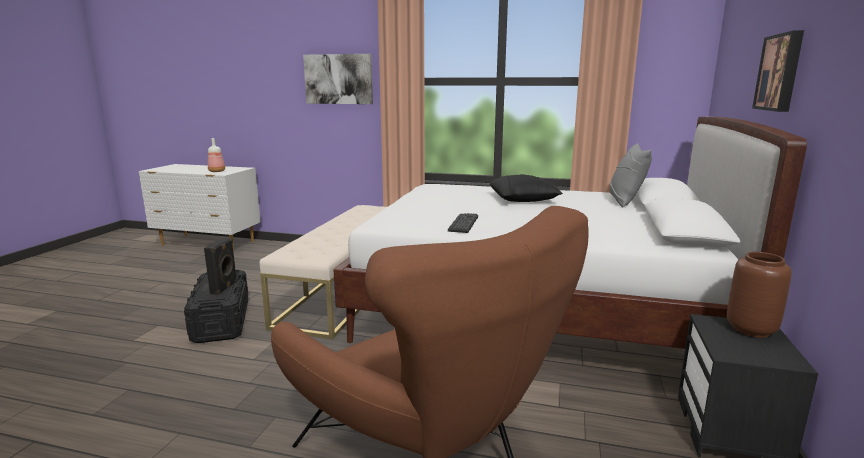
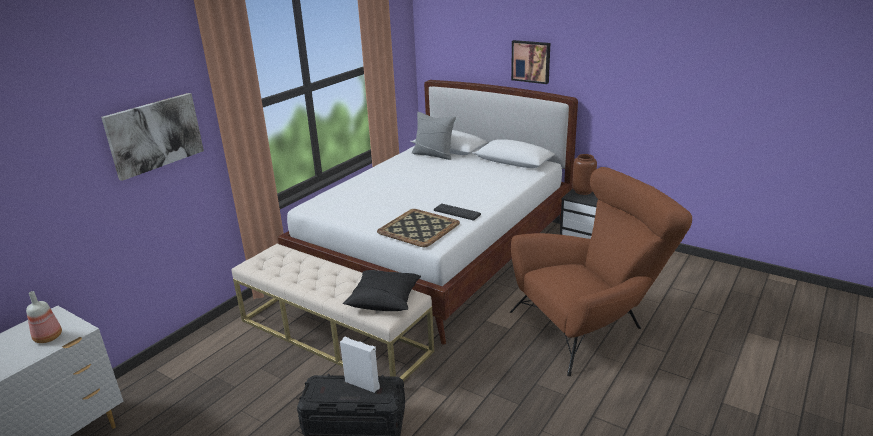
camera: 70 degrees left, 10 degrees up
black speaker [204,237,237,295] -> white speaker [340,337,380,393]
black pillow [489,174,563,202] -> black pillow moved to [343,270,421,311]
none -> tray [377,209,460,247]

